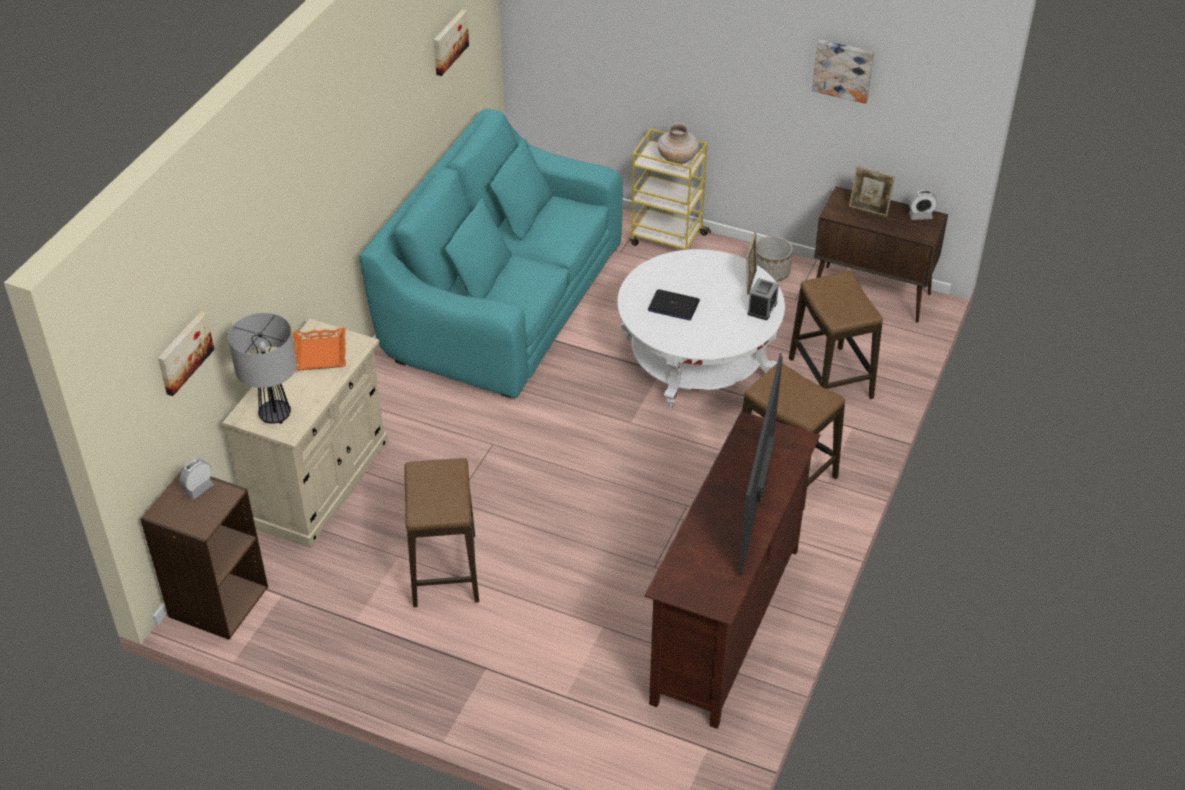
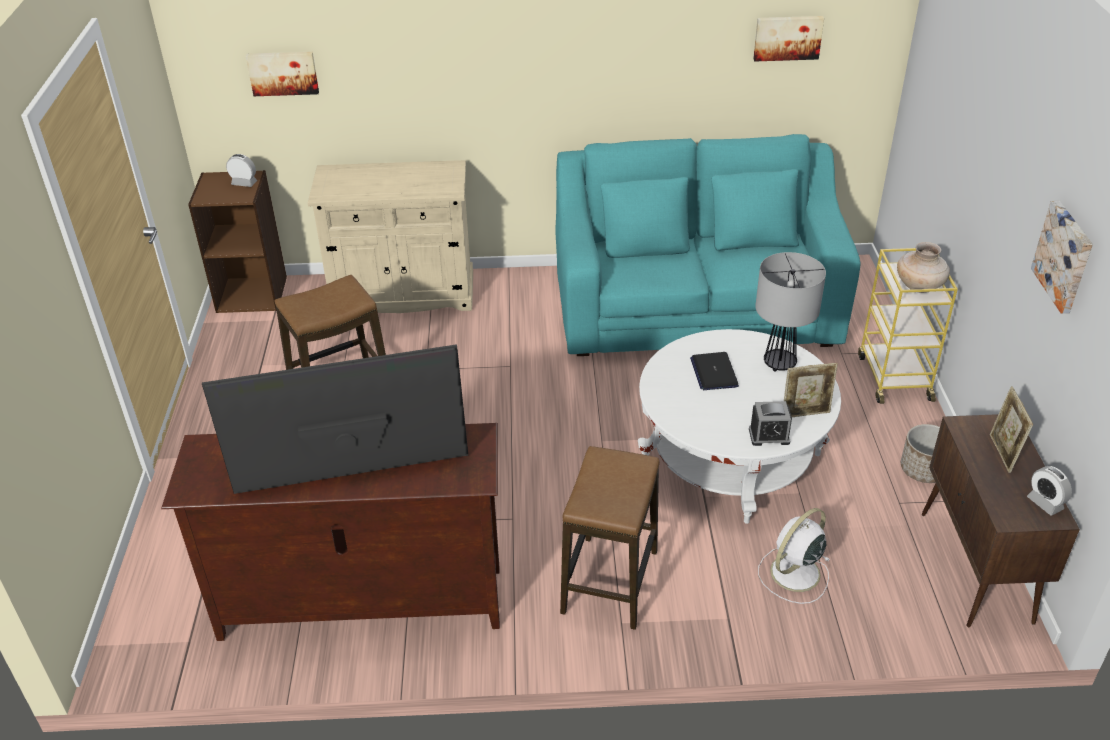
camera: 65 degrees right, 5 degrees down
table lamp [228,313,297,424] -> table lamp moved to [755,252,826,372]
orange tray [293,328,346,370] -> none
stool [789,271,883,399] -> white fan [758,508,830,604]

